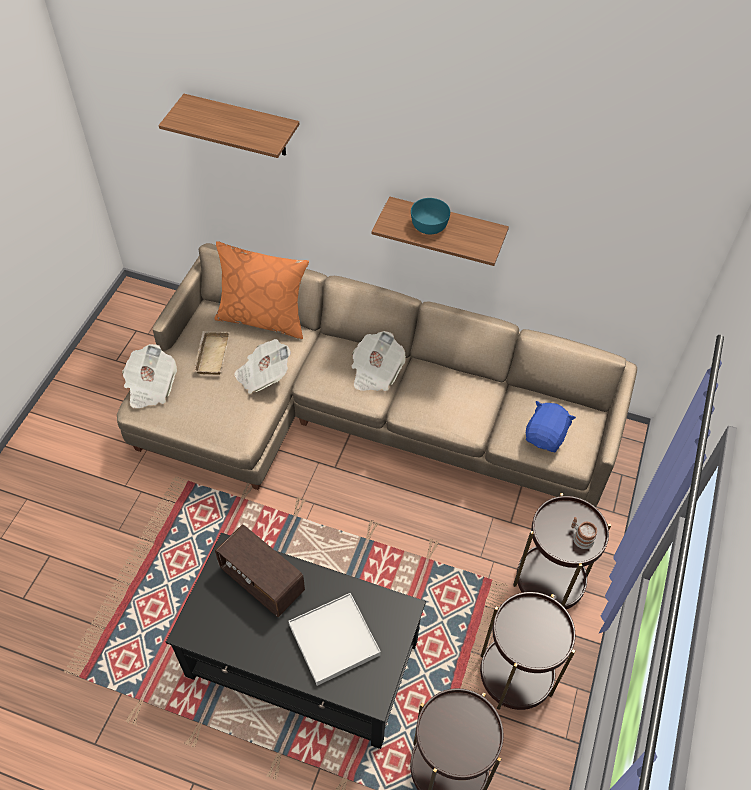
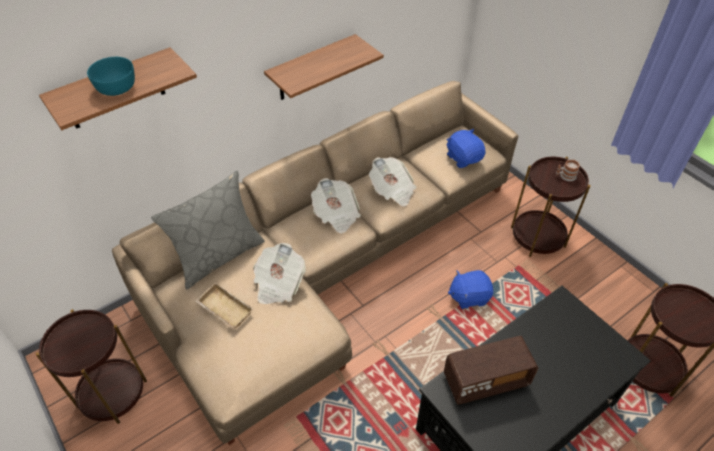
camera: 55 degrees left, 5 degrees down
newspaper [122,344,177,408] -> newspaper moved to [369,157,416,207]
orange pillow [214,241,309,340] -> grey pillow [151,171,265,289]
white tray [288,593,381,686] -> none
turquoise bowl [411,198,450,235] -> turquoise bowl moved to [87,57,135,96]
brown side table [480,592,575,710] -> brown side table moved to [36,309,147,424]
none -> blue plush toy [448,270,493,309]

